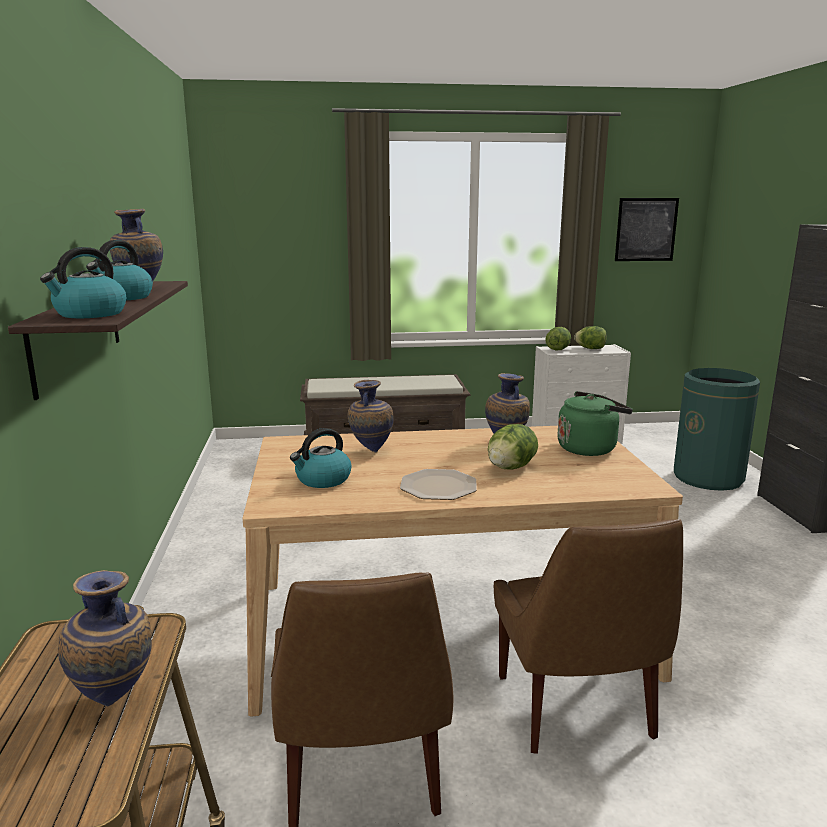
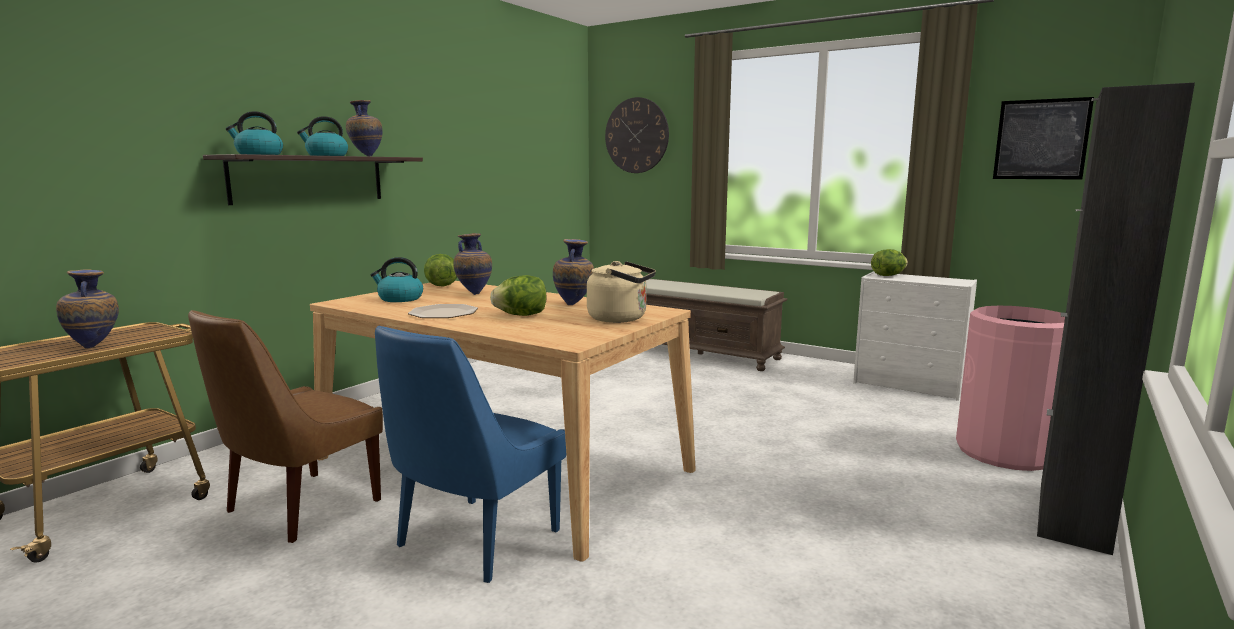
camera: 40 degrees right, 5 degrees down
brown chair [494,519,683,754] -> blue chair [375,326,566,583]
green kettle [557,391,633,456] -> beige kettle [587,261,656,323]
lettuce [574,326,607,349] -> lettuce moved to [424,254,457,287]
green trash can [674,368,760,491] -> pink trash can [956,306,1065,471]
none -> wall clock [605,97,669,173]

